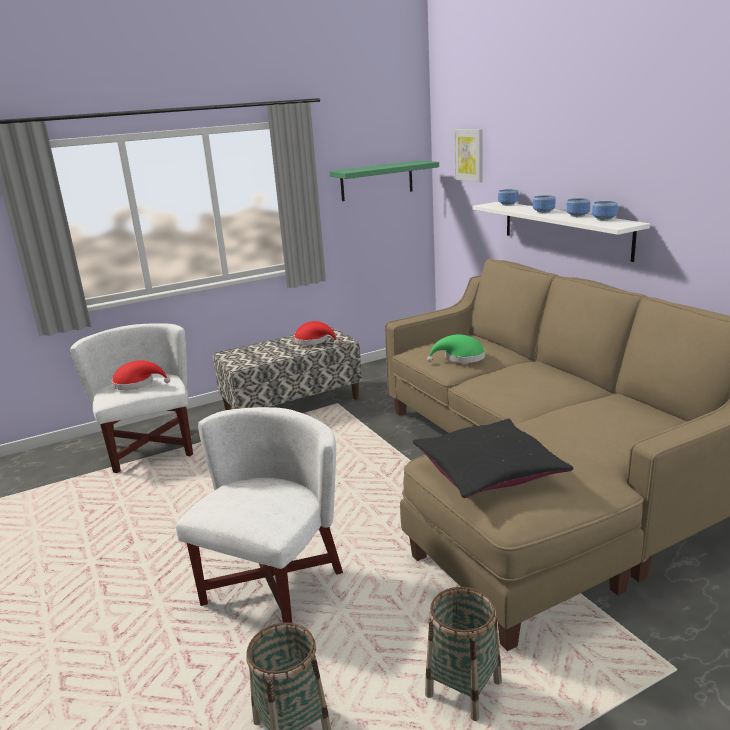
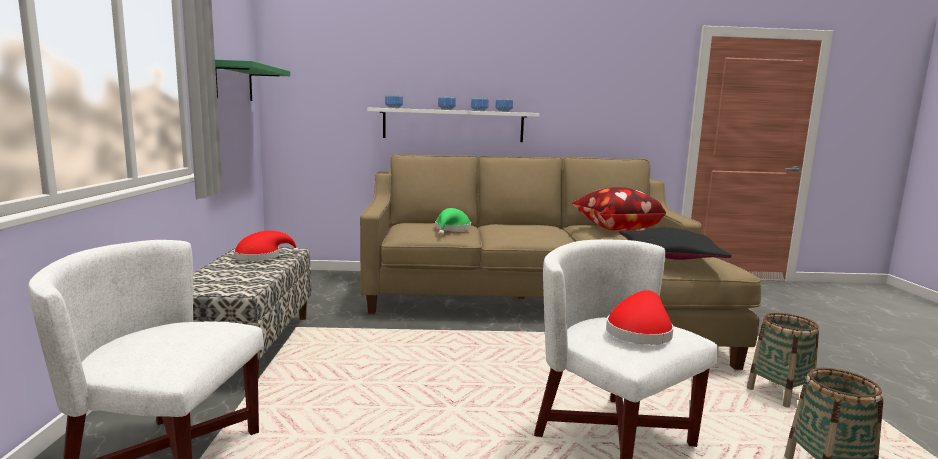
camera: 65 degrees left, 10 degrees down
red hat [111,360,170,390] -> red hat moved to [606,290,674,345]
picture [453,129,482,183] -> none
none -> pillow [572,187,666,231]

